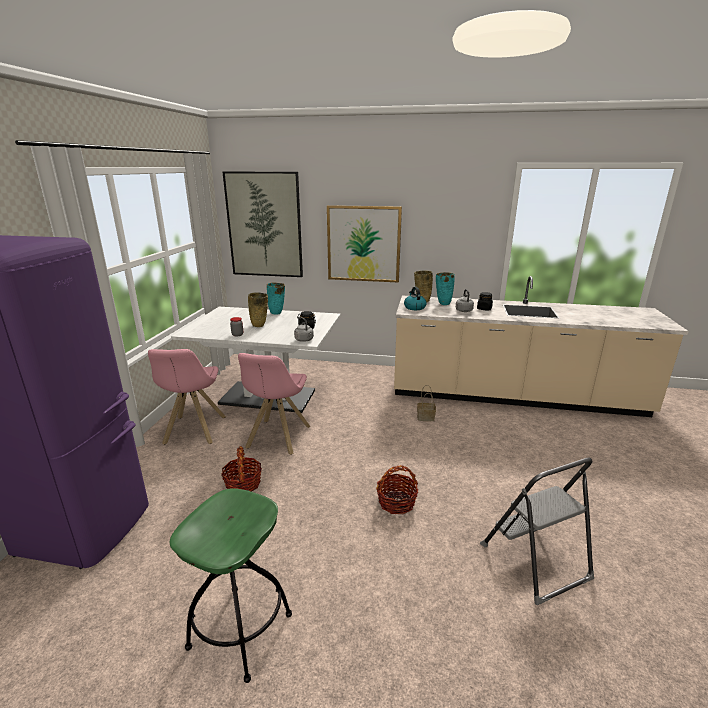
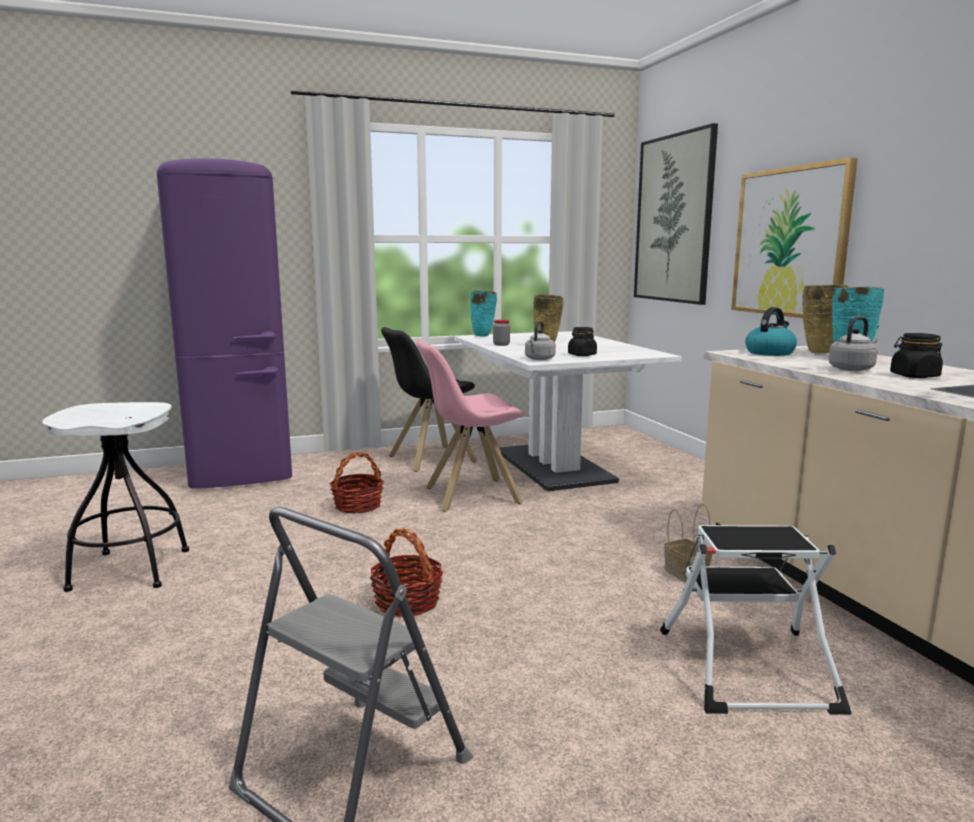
camera: 60 degrees right, 10 degrees down
pink chair [148,349,226,445] -> black chair [381,327,477,472]
green stool [170,488,292,683] -> white stool [42,402,189,592]
turquoise vase [267,283,285,314] -> turquoise vase moved to [470,290,497,337]
none -> step ladder [660,525,852,715]

